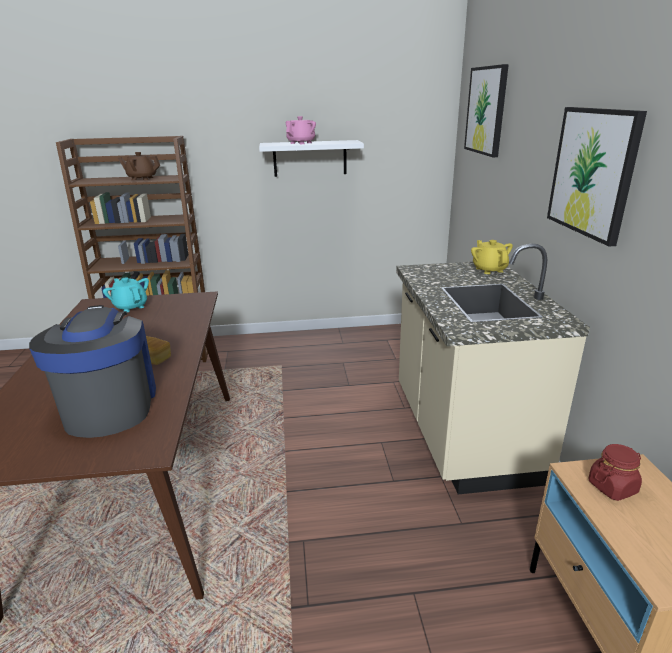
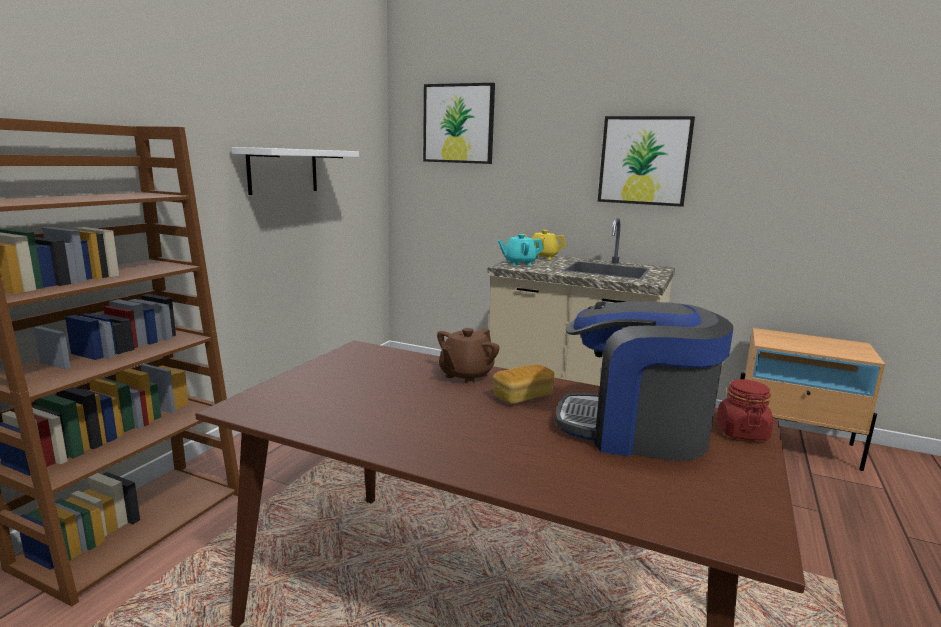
camera: 60 degrees left, 10 degrees down
turquoise teapot [103,278,149,312] -> turquoise teapot moved to [498,234,543,266]
brown teapot [118,152,160,180] -> brown teapot moved to [437,328,499,384]
pink teapot [286,116,316,144] -> none
red jar [589,444,642,501] -> red jar moved to [717,379,773,440]

